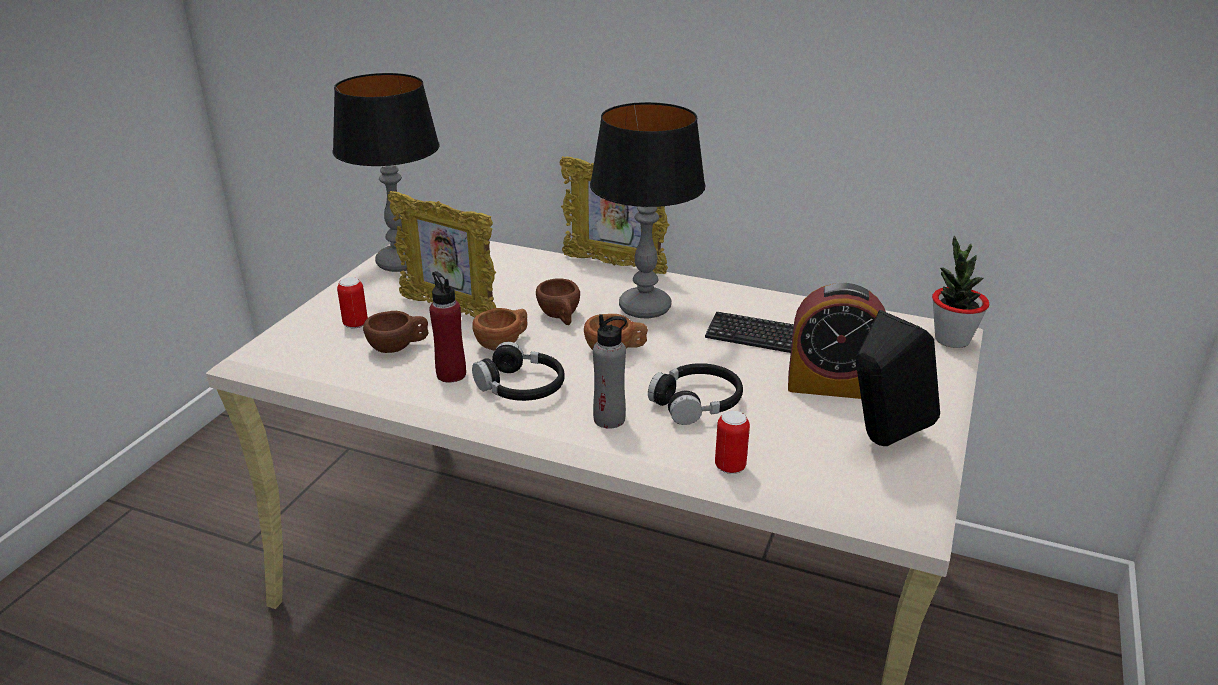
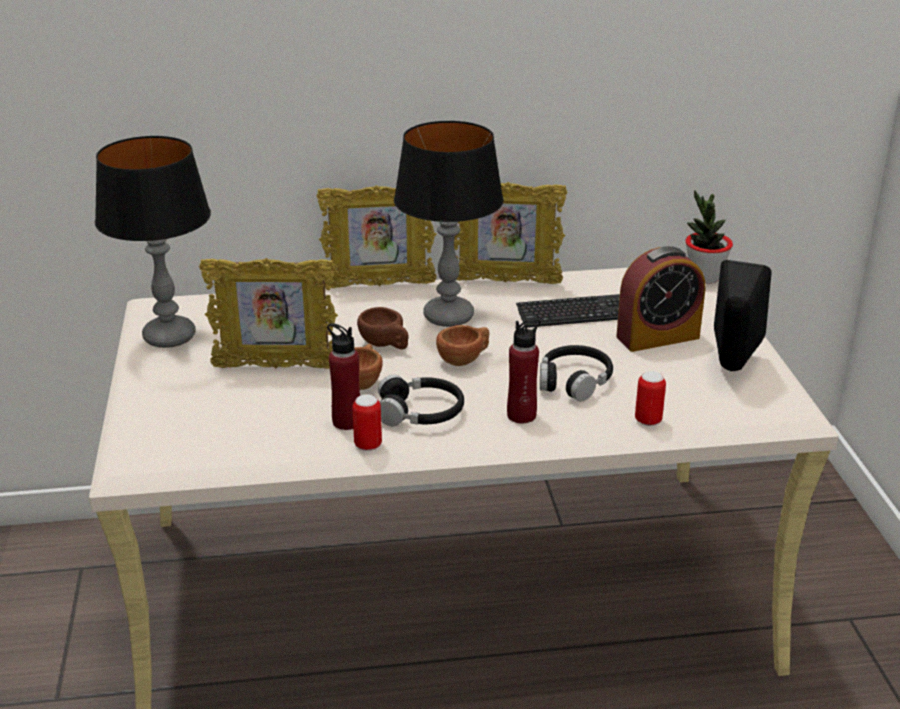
camera: 30 degrees left, 0 degrees up
can [337,277,368,328] -> can moved to [352,394,382,451]
brown cup [363,311,429,353] -> none
grey bottle [593,314,627,429] -> red bottle [507,318,541,423]
none -> picture frame [454,182,567,284]

